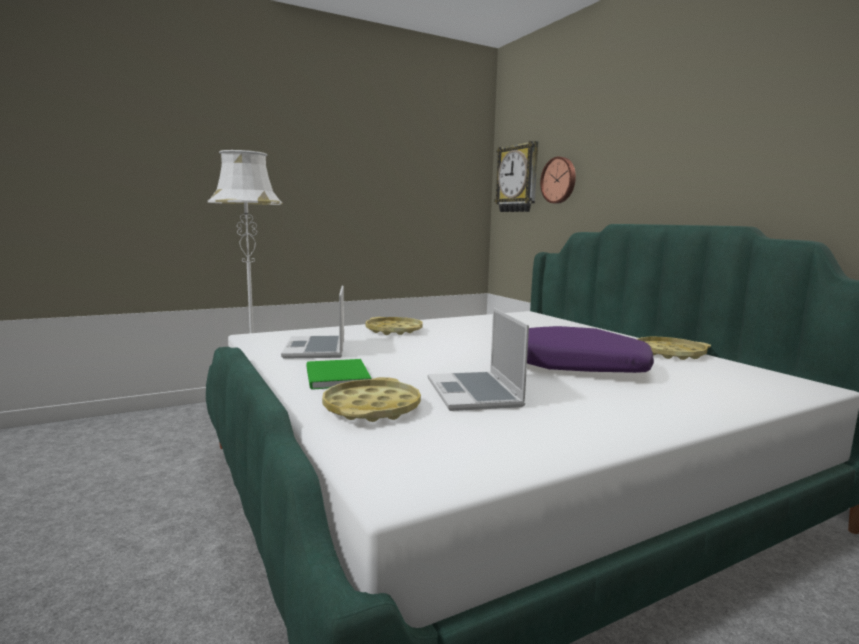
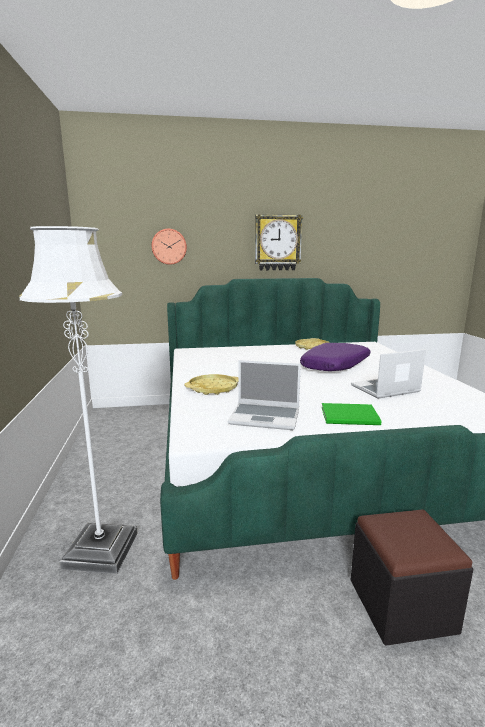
camera: 70 degrees left, 5 degrees up
yellow tray [322,377,421,422] -> none
laptop [428,308,529,411] -> laptop turned 150 degrees clockwise [351,349,426,399]
wall clock [494,141,538,212] -> wall clock moved to [255,214,303,270]
none -> black ottoman [351,509,473,646]

